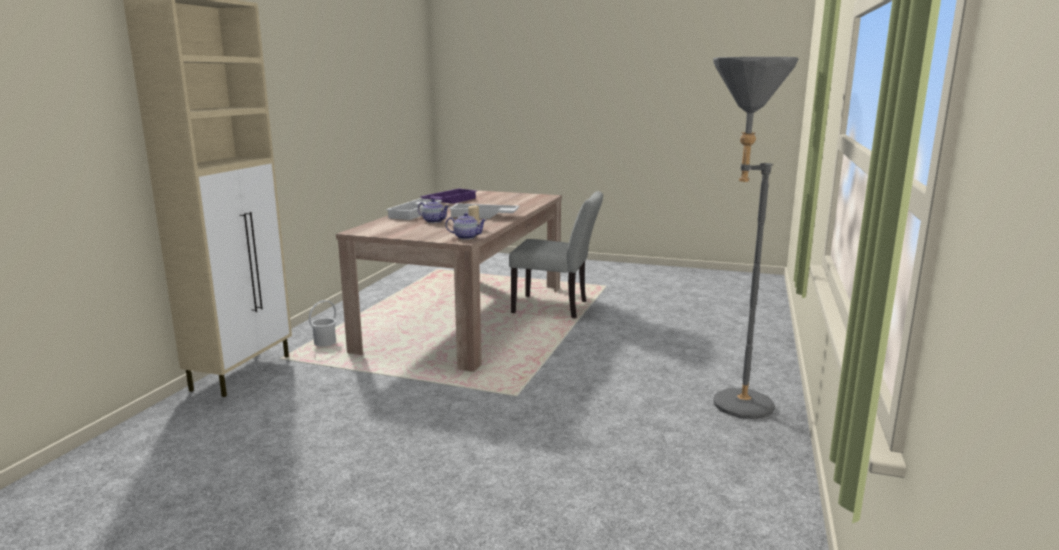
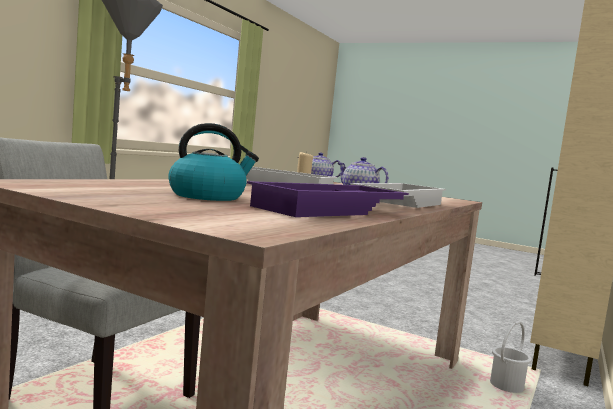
camera: 170 degrees left, 10 degrees down
none -> kettle [168,123,259,201]

